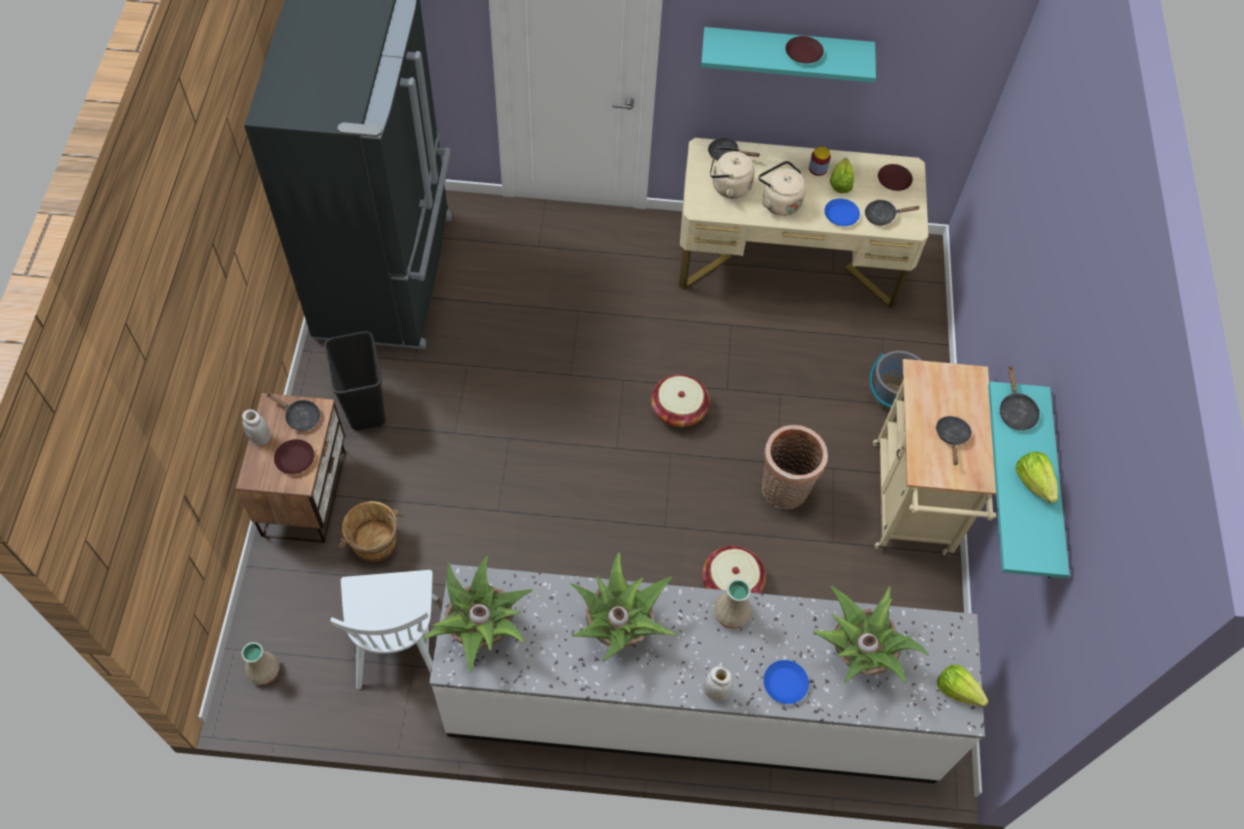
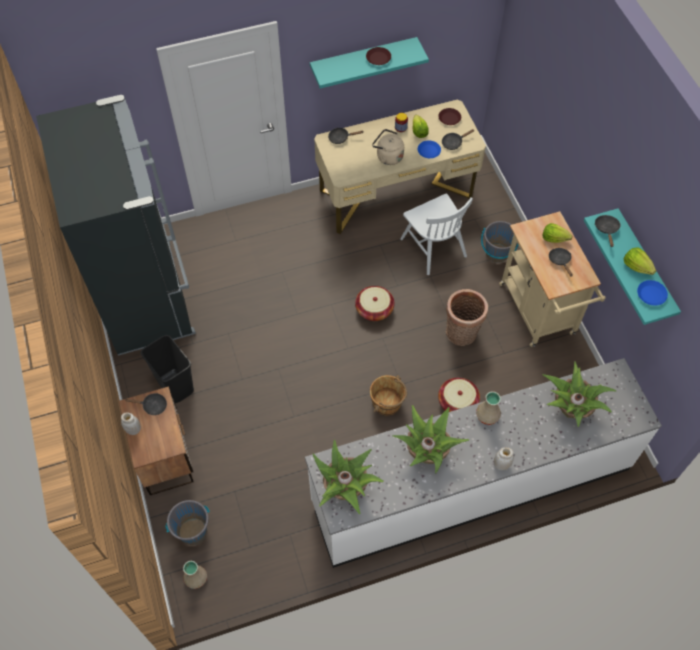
camera: 20 degrees left, 0 degrees up
brown plate [274,439,314,474] -> none
white chair [330,570,438,689] -> white chair moved to [400,194,473,275]
brown bucket [338,501,403,562] -> brown bucket moved to [370,375,407,415]
beige kettle [710,147,755,198] -> none
blue plate [764,660,809,704] -> blue plate moved to [637,280,668,305]
lettuce [937,665,988,707] -> lettuce moved to [543,223,573,243]
black frying pan [999,365,1040,431] -> black frying pan turned 150 degrees counterclockwise [595,215,621,247]
none -> grey bucket [166,500,210,545]

